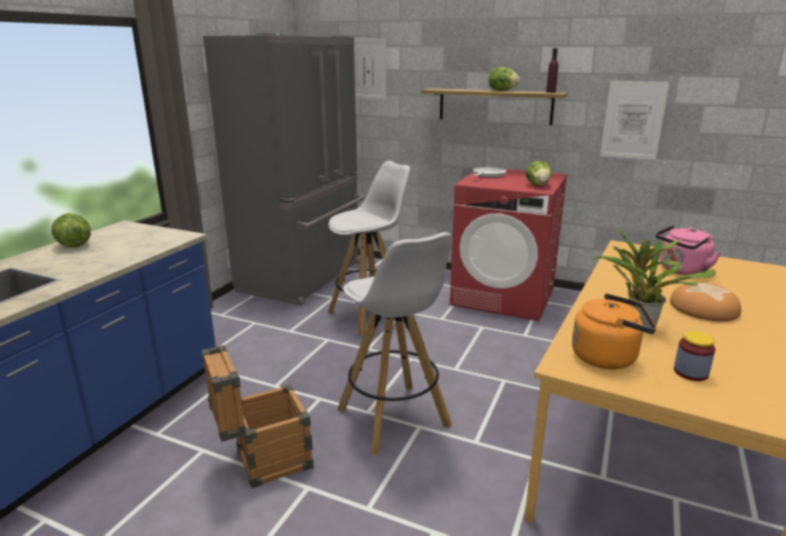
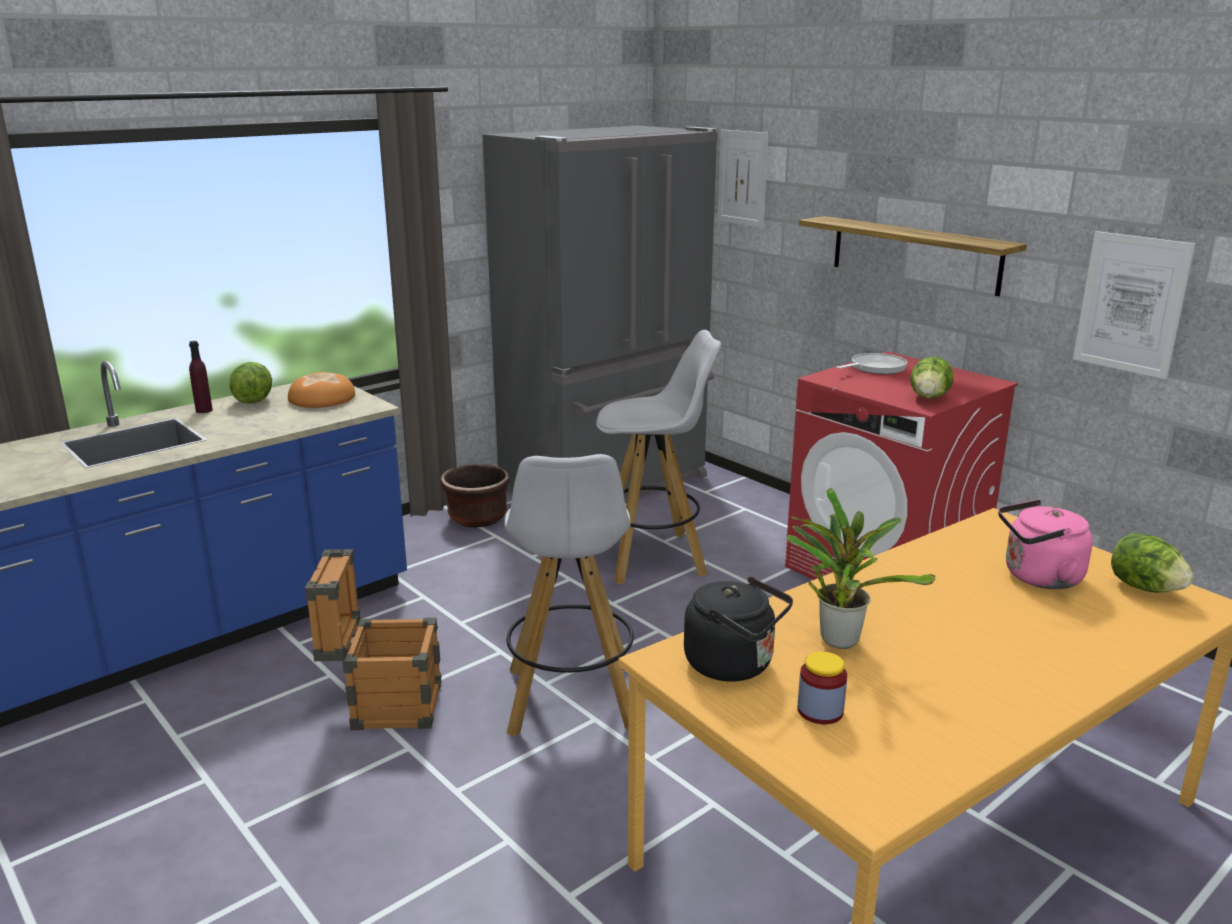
camera: 25 degrees right, 0 degrees up
lettuce [488,67,520,91] -> lettuce moved to [1111,533,1194,593]
purple bottle [546,48,558,93] -> purple bottle moved to [189,341,213,413]
orange kettle [572,294,656,369] -> black kettle [684,576,793,682]
bread [670,283,741,321] -> bread moved to [288,372,355,408]
none -> brown planter [440,464,510,527]

